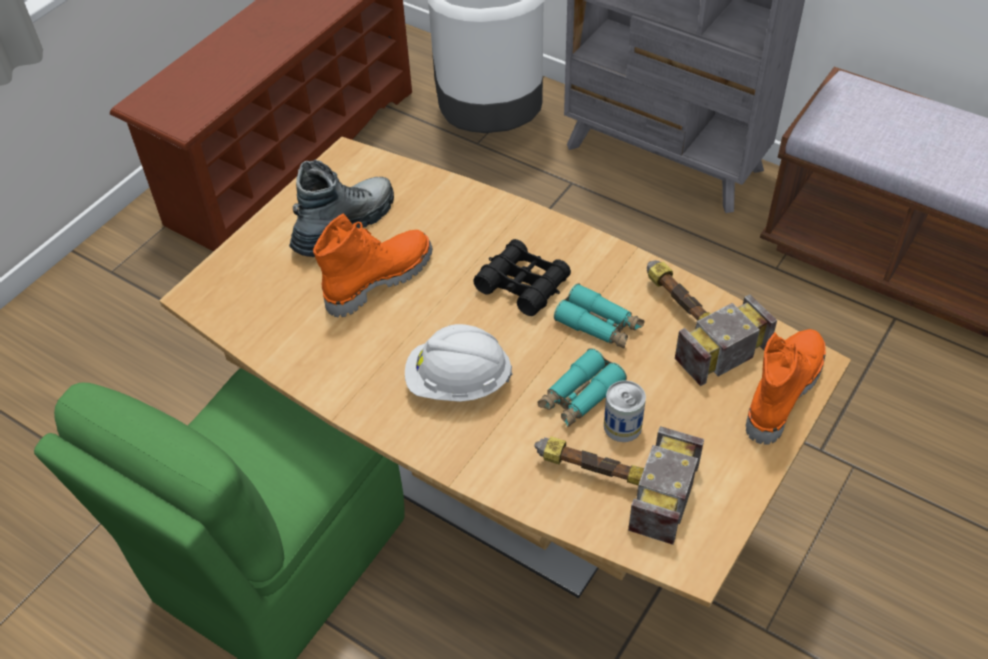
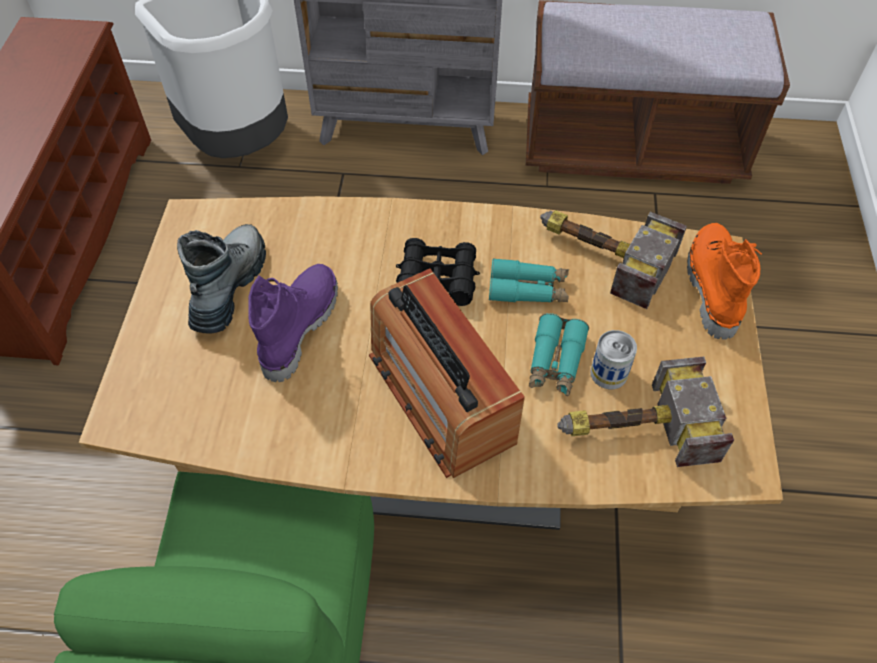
camera: 30 degrees left, 5 degrees up
orange boot [313,213,433,318] -> purple boot [248,264,338,382]
white hard hat [405,324,512,402] -> radio [369,269,525,478]

